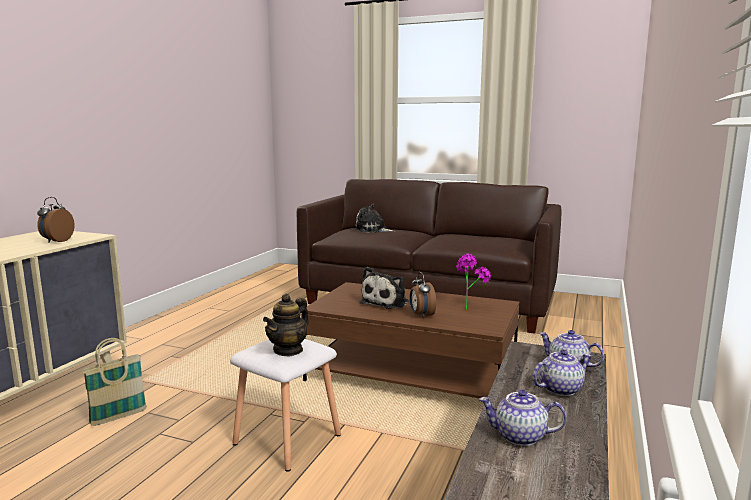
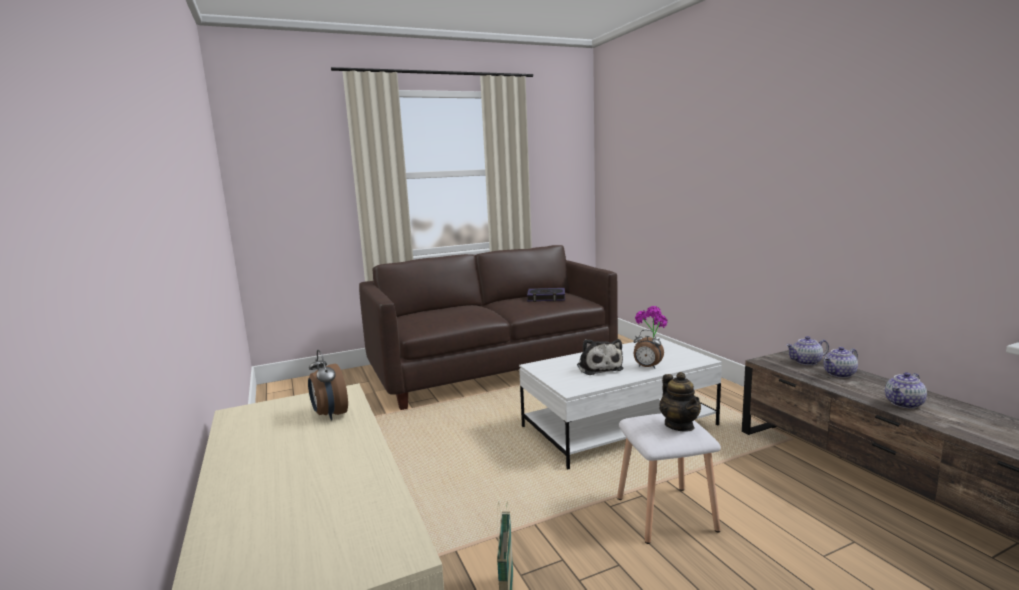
camera: 45 degrees left, 0 degrees up
brown coffee table [301,282,519,398] -> white coffee table [519,337,722,469]
plush toy [355,204,394,233] -> none
teapot [532,350,591,396] -> teapot turned 135 degrees counterclockwise [823,347,858,378]
none -> book [527,288,565,302]

